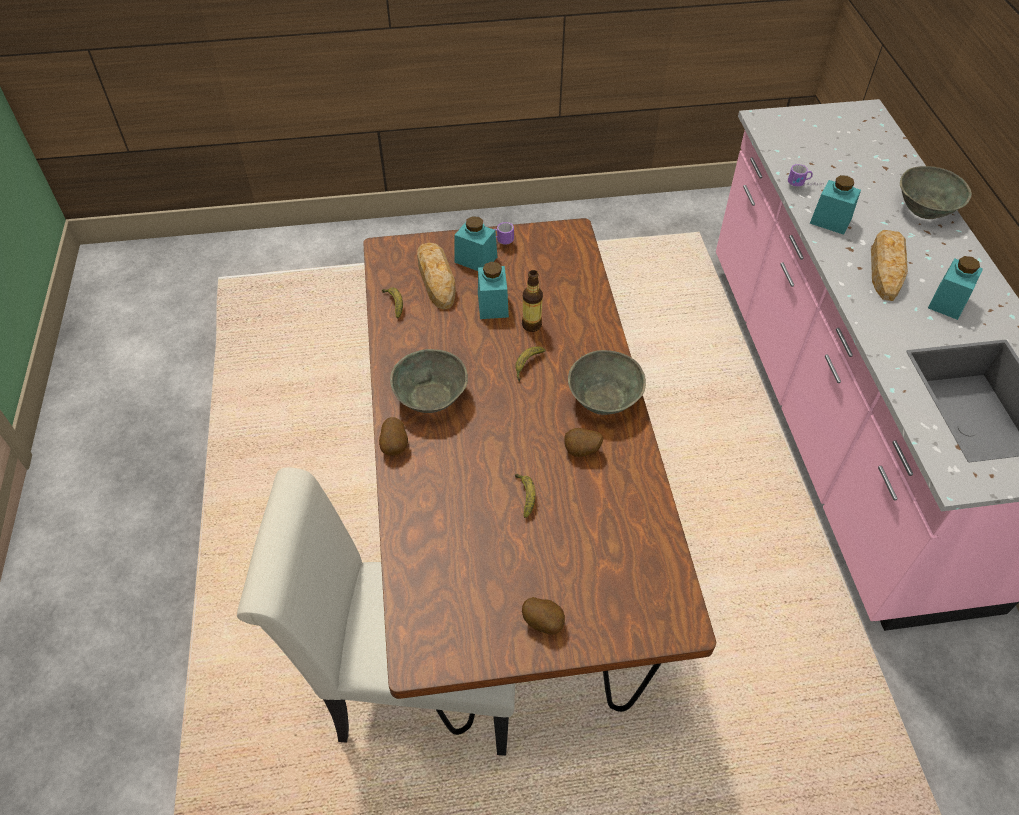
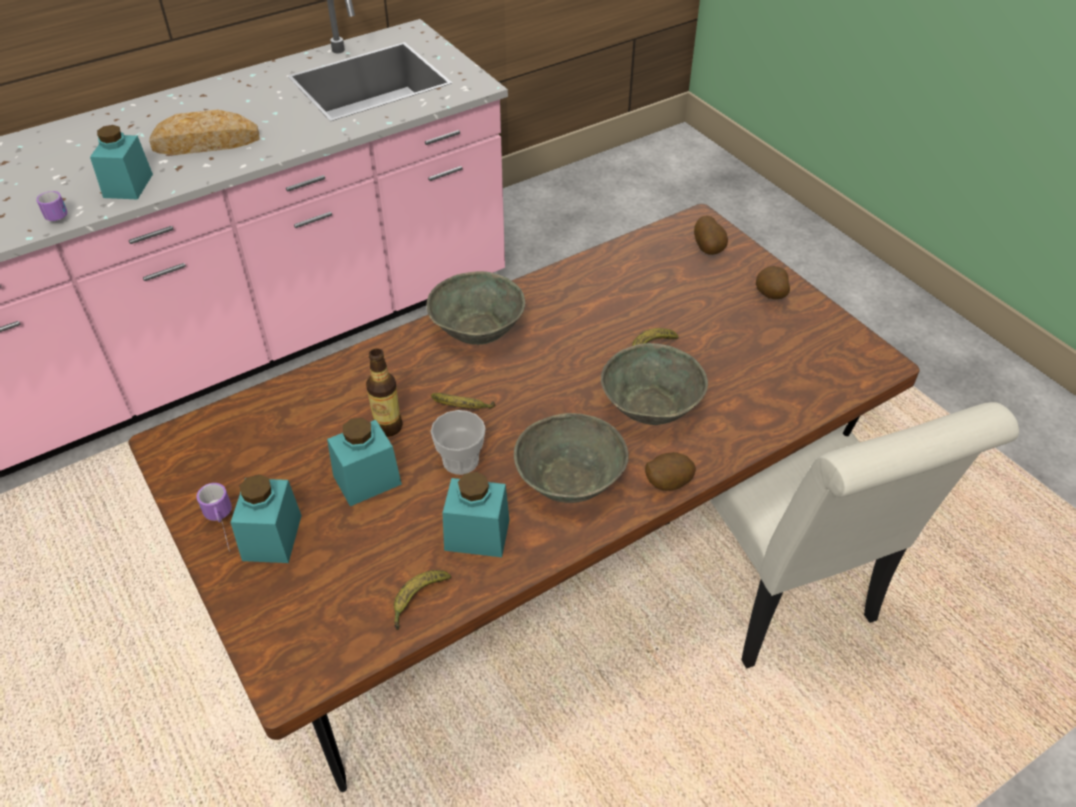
camera: 115 degrees left, 5 degrees down
bread [417,243,456,309] -> none
potato [564,428,603,457] -> potato moved to [694,215,728,255]
grey bowl [900,166,972,219] -> grey bowl moved to [601,343,708,425]
turquoise jar [928,256,983,320] -> turquoise jar moved to [443,472,510,557]
none -> cup [430,410,486,475]

